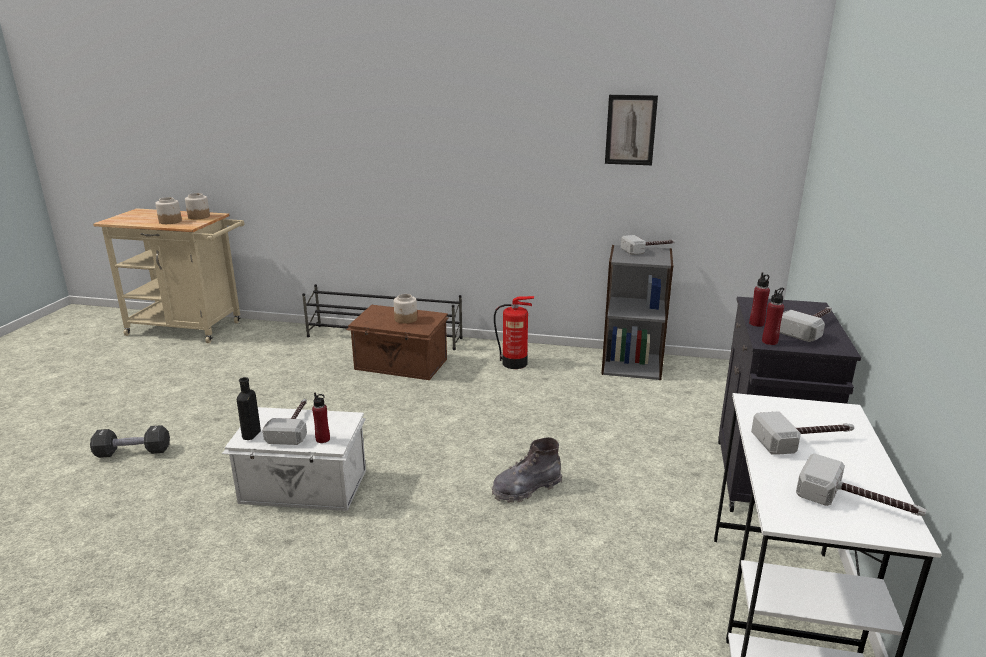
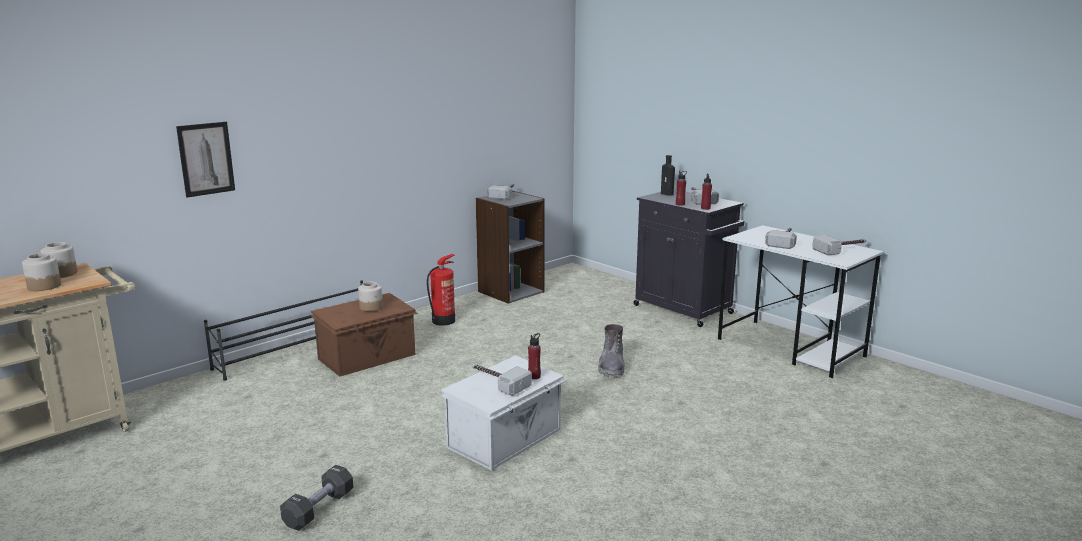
camera: 55 degrees left, 5 degrees down
black bottle [237,377,261,442] -> black bottle moved to [661,155,675,196]
picture [605,95,658,165] -> picture moved to [176,122,235,198]

